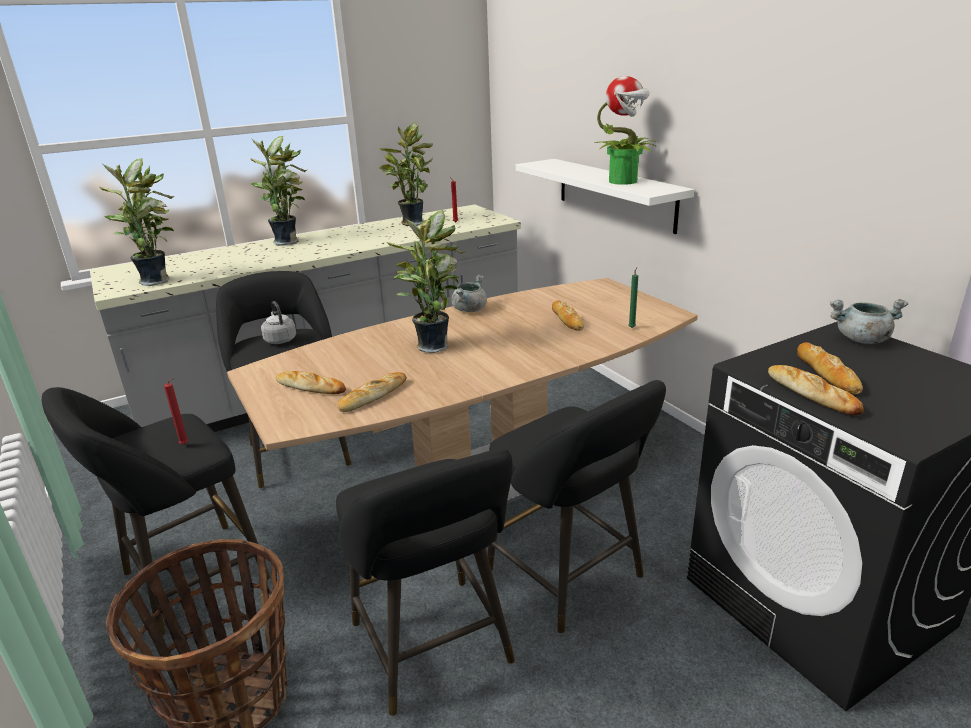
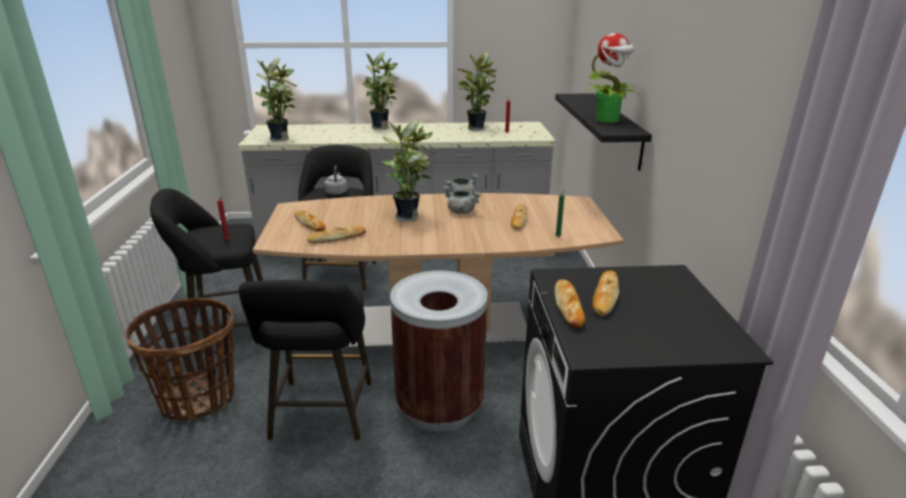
camera: 25 degrees right, 0 degrees up
black stool [487,380,666,634] -> brown trash can [390,271,488,432]
white shelf [516,159,694,234] -> black shelf [555,93,652,171]
grey cooking pot [830,299,908,344] -> grey cooking pot moved to [443,186,481,214]

